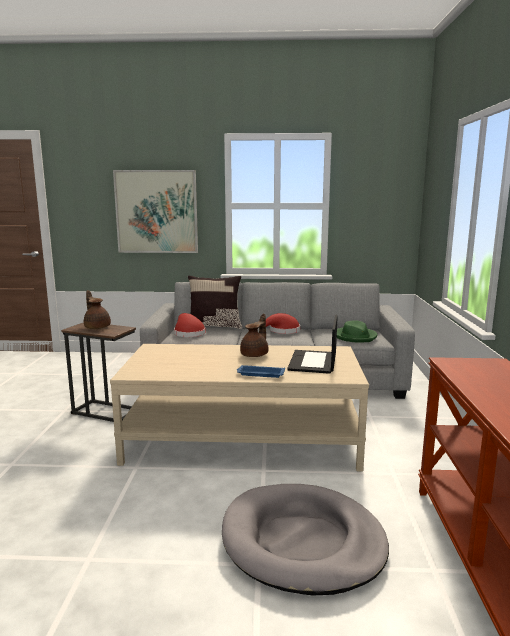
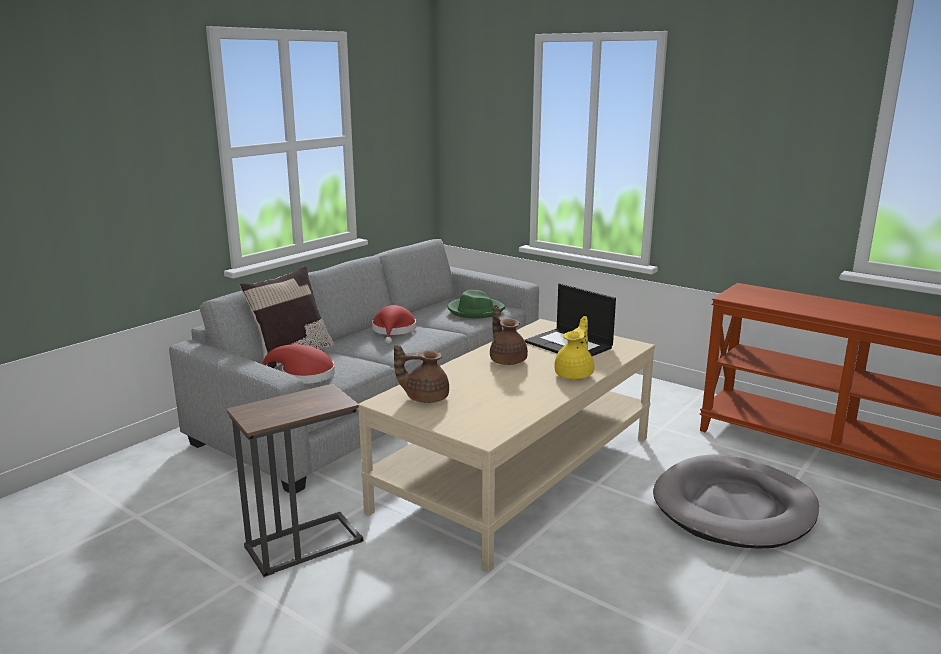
camera: 55 degrees left, 5 degrees up
brown teapot [84,290,111,329] -> brown teapot moved to [394,345,449,403]
picture [113,170,198,253] -> none
blue tray [237,365,285,378] -> yellow teapot [554,316,594,379]

